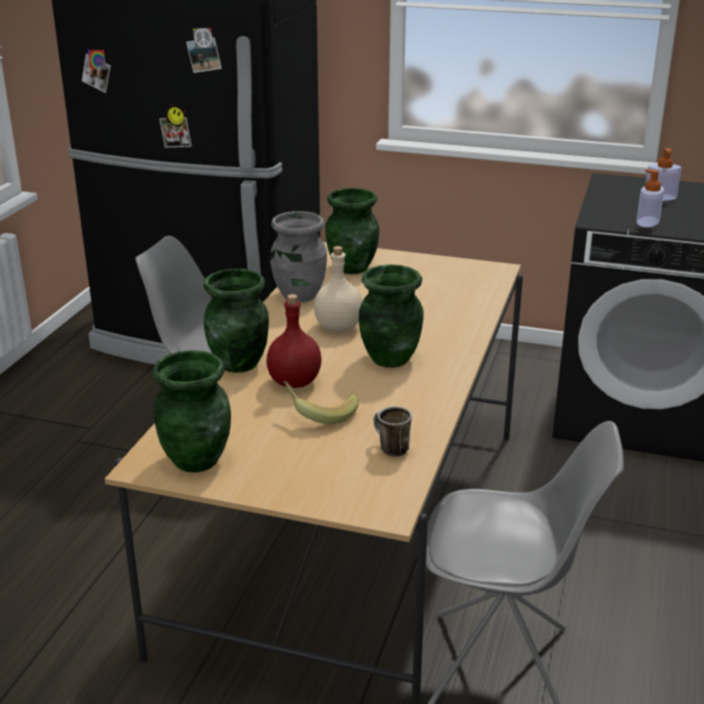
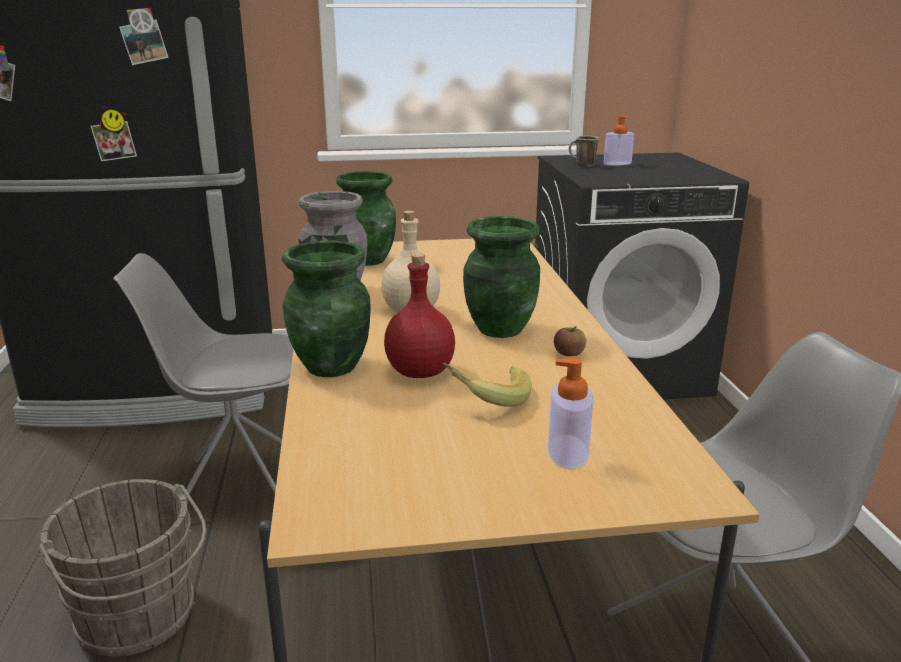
camera: 25 degrees left, 5 degrees down
green vase [152,350,231,473] -> none
mug [374,406,412,457] -> mug moved to [569,136,599,167]
soap dispenser [636,169,664,227] -> soap dispenser moved to [548,358,594,470]
none -> grey bucket [39,479,206,657]
none -> apple [554,326,586,356]

